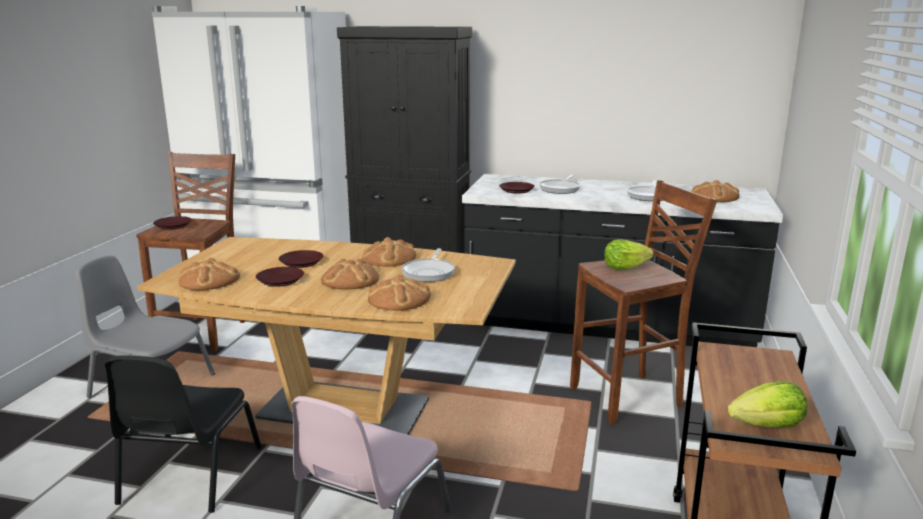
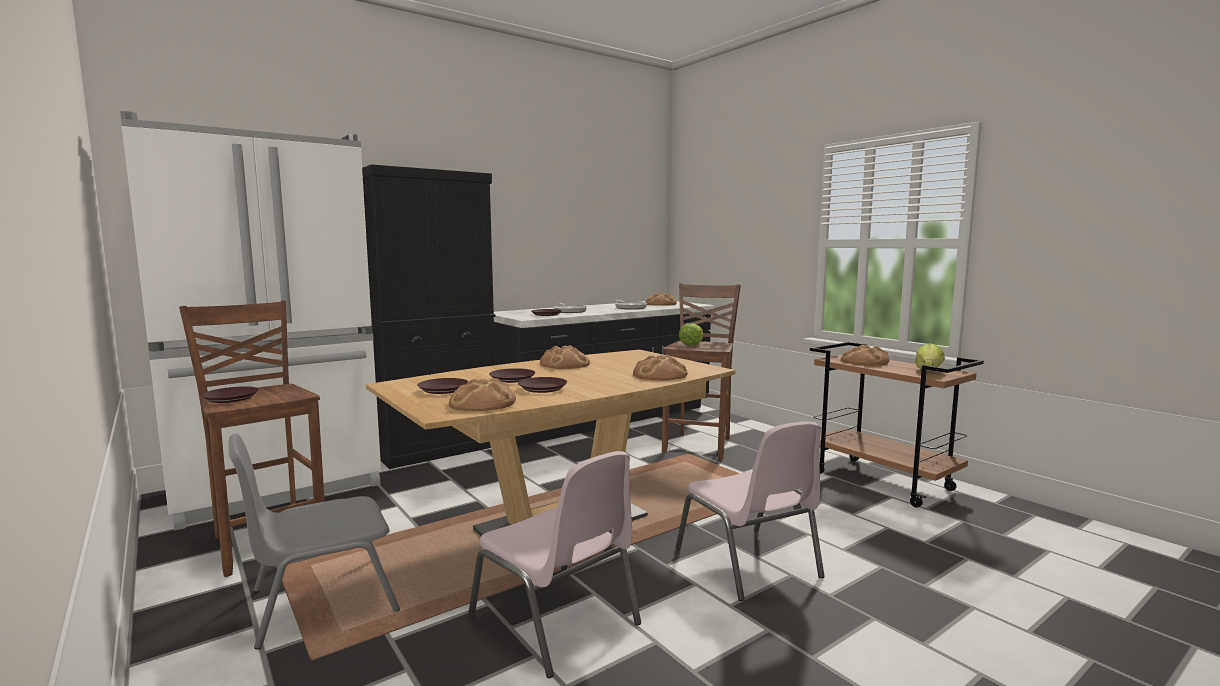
camera: 50 degrees left, 10 degrees down
black chair [105,356,262,513] -> pink chair [468,451,641,678]
bread [321,259,379,290] -> bread moved to [841,345,889,365]
frying pan [402,248,455,282] -> none
none -> brown plate [417,378,468,394]

